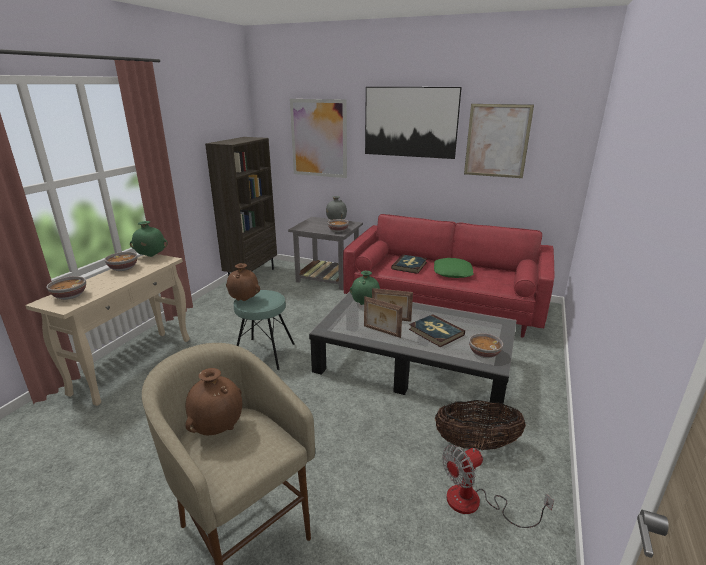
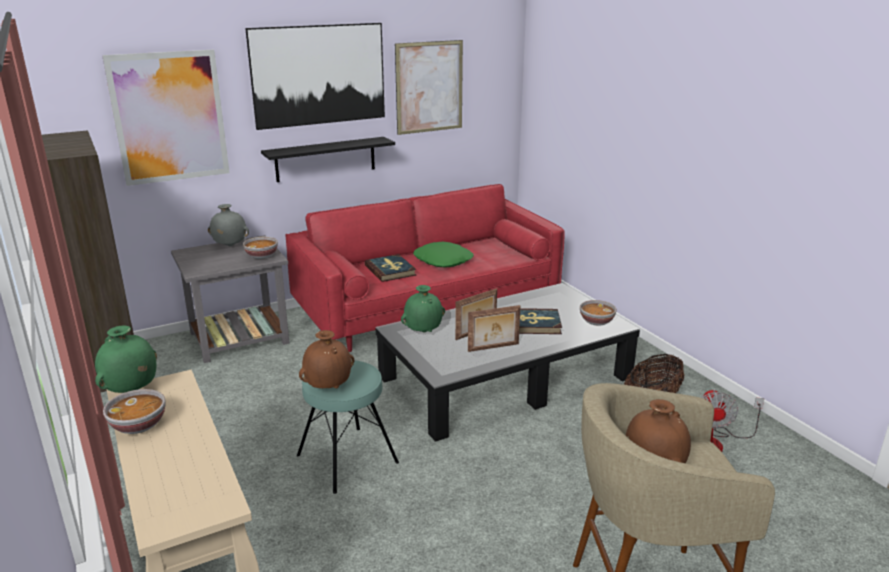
camera: 50 degrees left, 0 degrees up
bowl [46,276,86,300] -> none
none -> black shelf [261,137,395,182]

